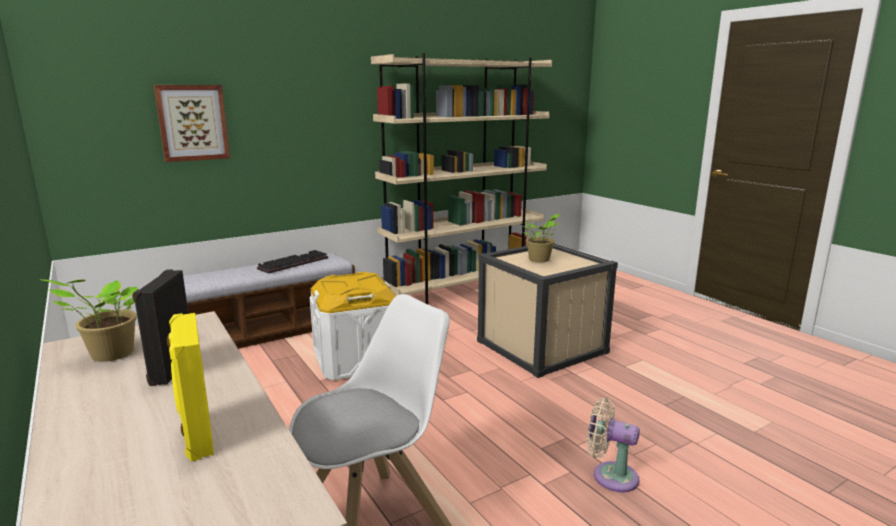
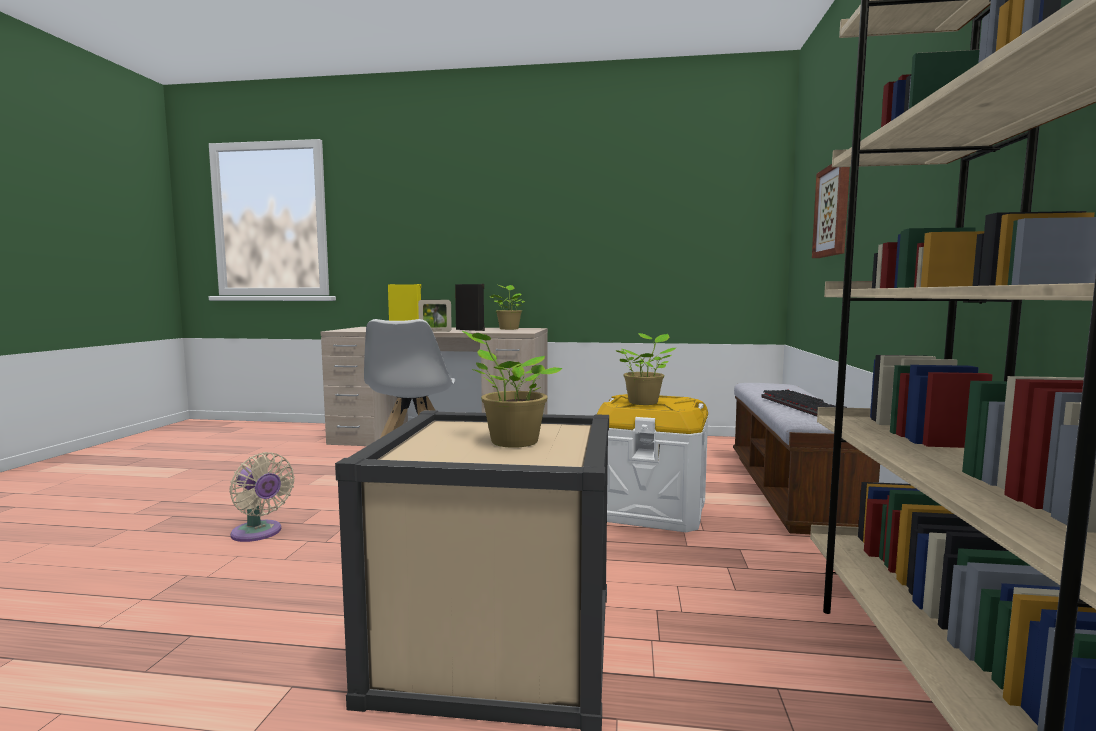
camera: 130 degrees right, 10 degrees down
beige fan [587,398,640,492] -> beige fan turned 60 degrees clockwise [229,452,295,542]
none -> picture frame [418,300,452,332]
none -> potted plant [616,333,676,405]

